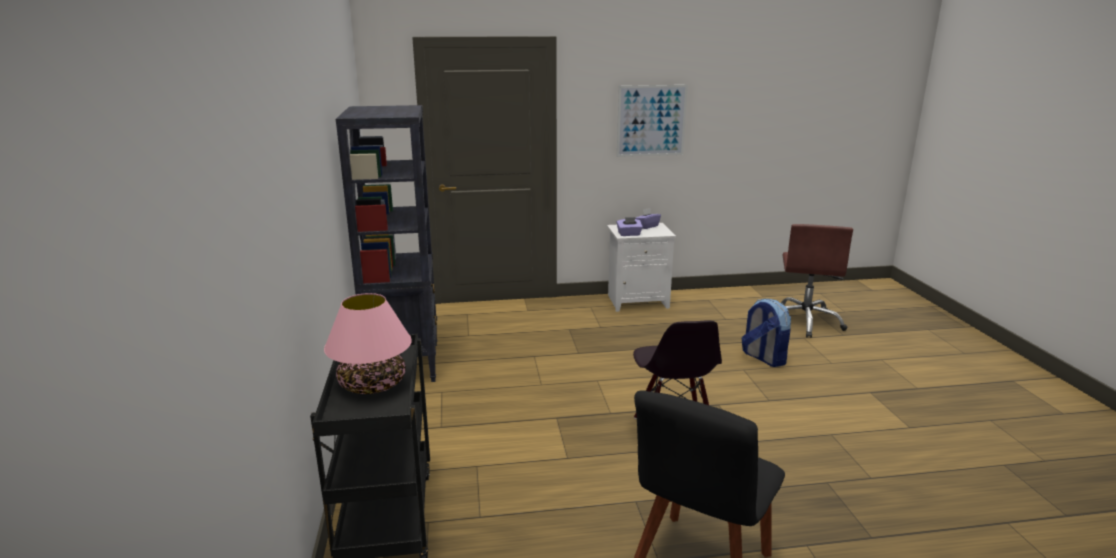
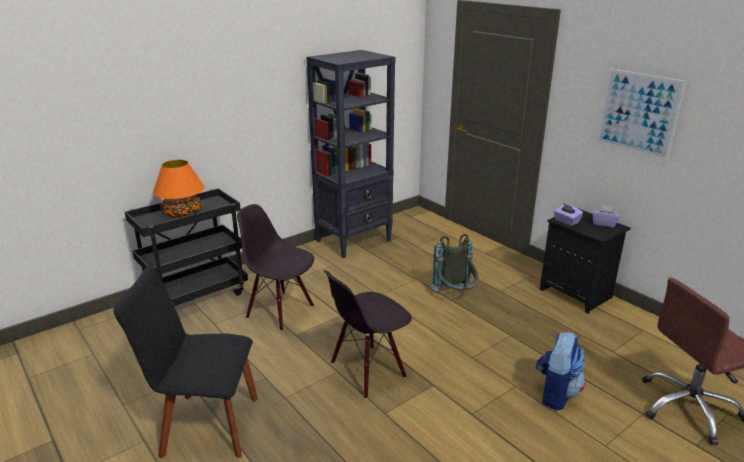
camera: 60 degrees right, 5 degrees up
pink table lamp [324,293,412,394] -> orange table lamp [153,160,204,218]
white nightstand [607,223,676,312] -> black nightstand [540,209,630,314]
none -> black chair [237,204,314,331]
none -> grey backpack [430,234,478,292]

